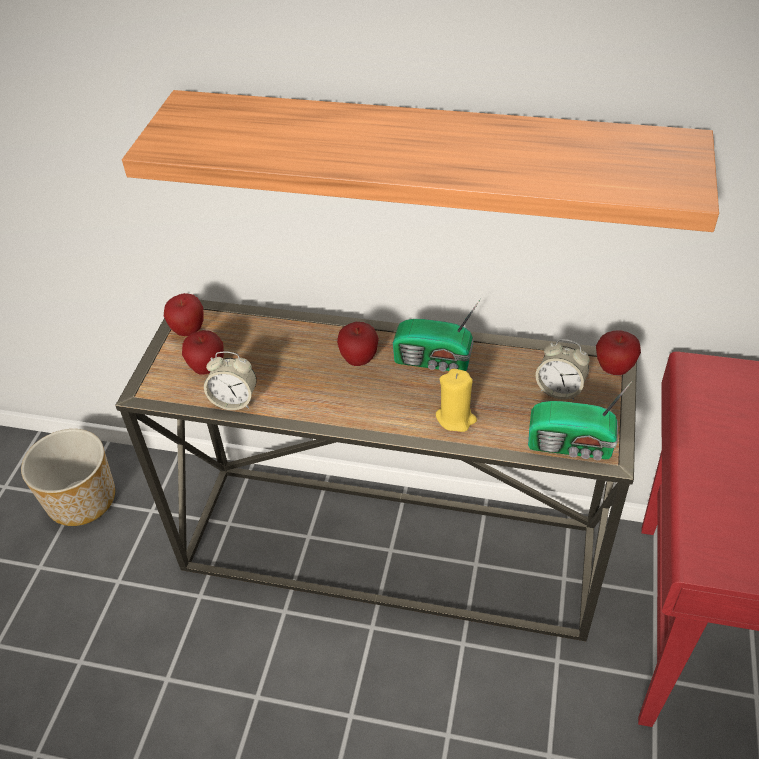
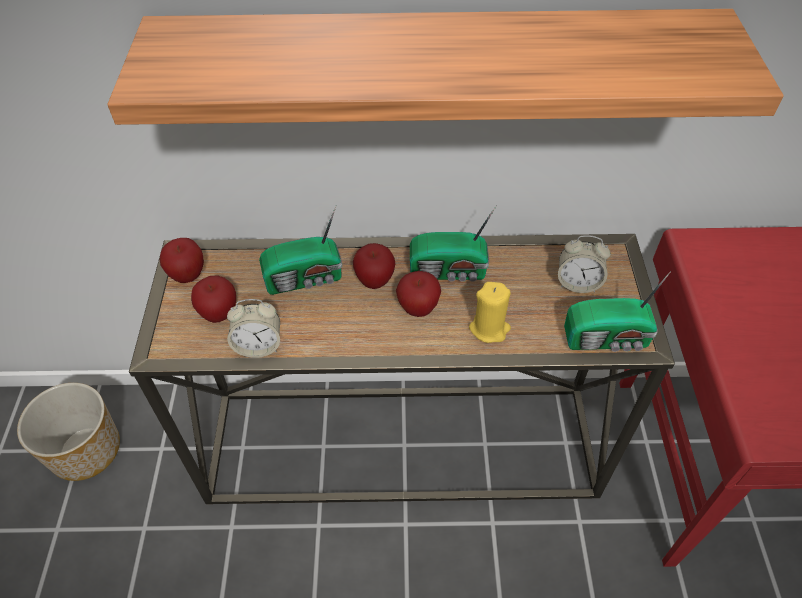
camera: 15 degrees left, 5 degrees up
apple [596,330,641,375] -> apple moved to [396,271,441,317]
none -> radio [259,205,342,295]

